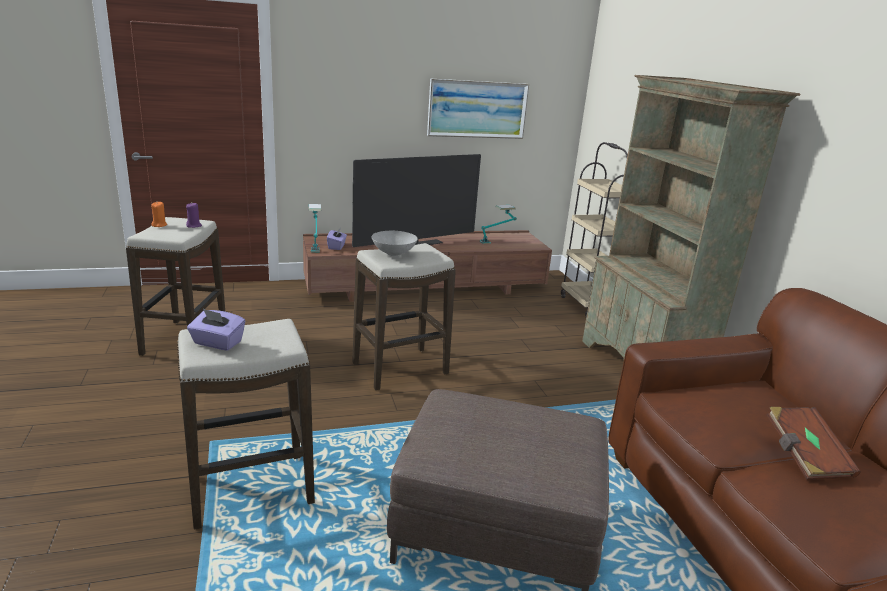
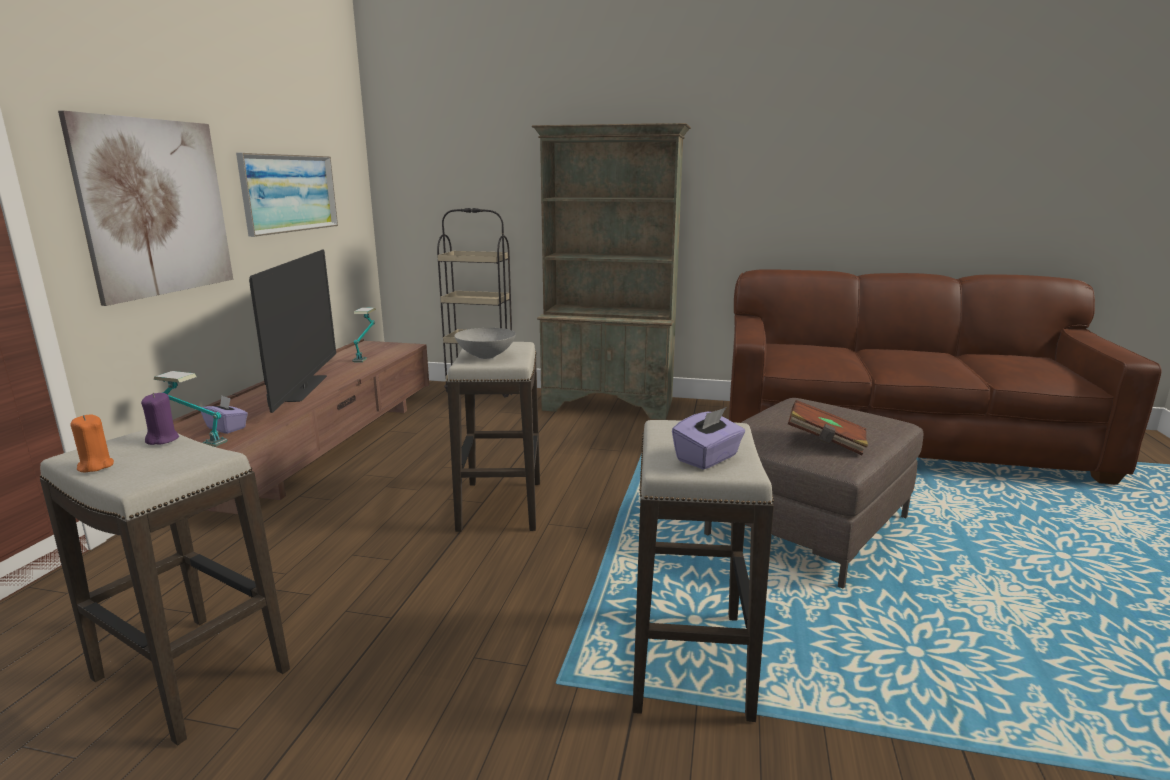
camera: 60 degrees left, 5 degrees down
brown book [766,407,861,480] -> brown book moved to [788,400,868,455]
none -> picture [58,111,233,306]

